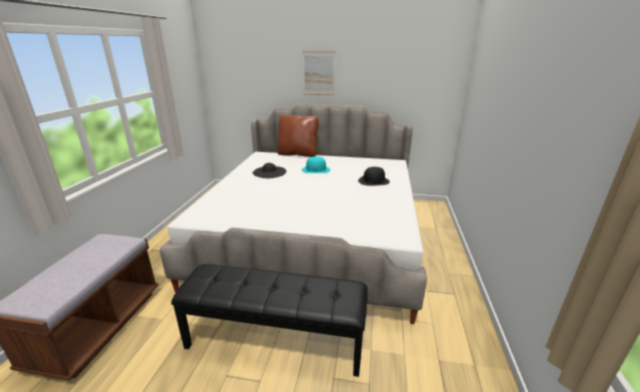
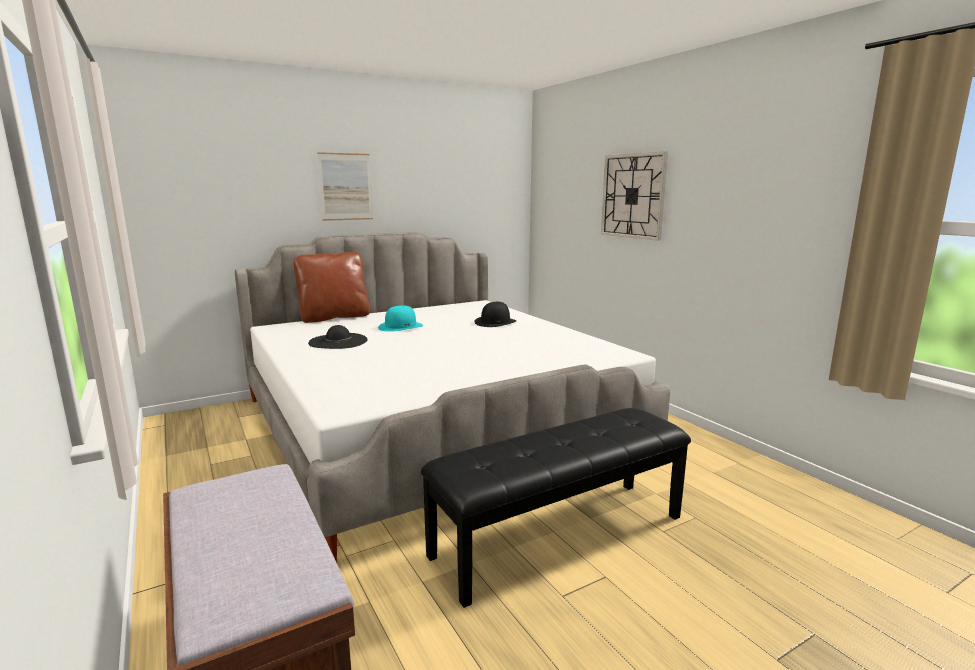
camera: 40 degrees left, 10 degrees down
none -> wall clock [601,151,668,241]

